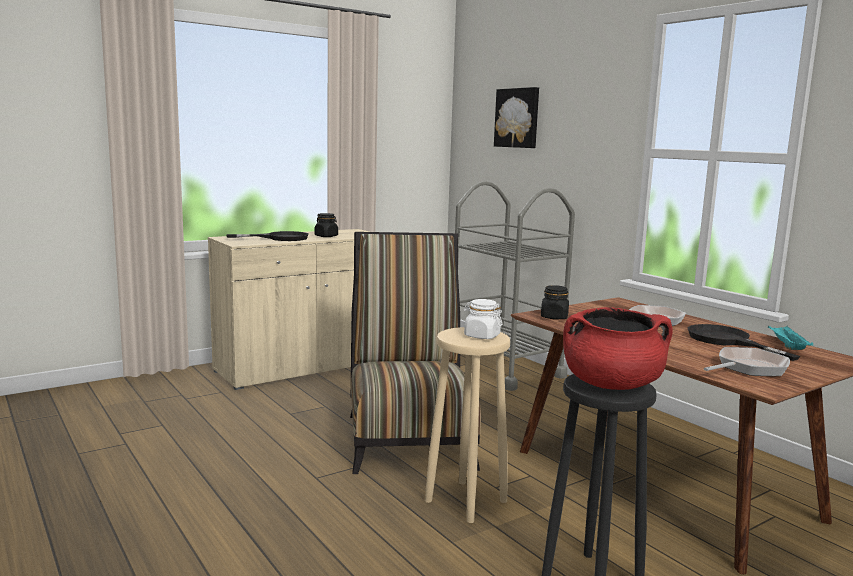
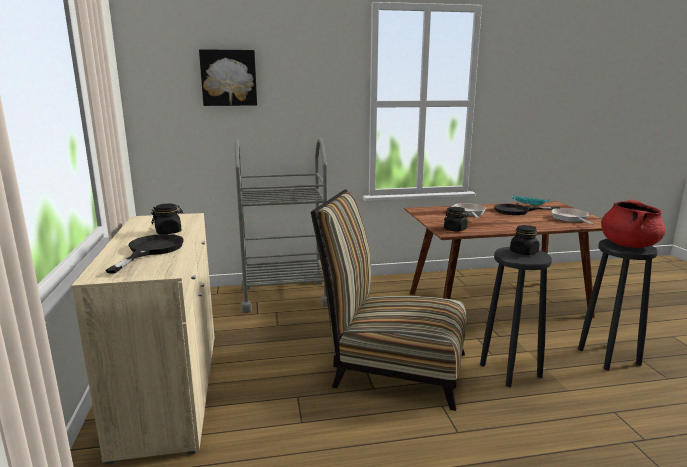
camera: 65 degrees left, 5 degrees up
beige stool [425,327,510,523] -> black stool [480,247,552,387]
white jar [464,299,502,339] -> black jar [510,225,540,255]

